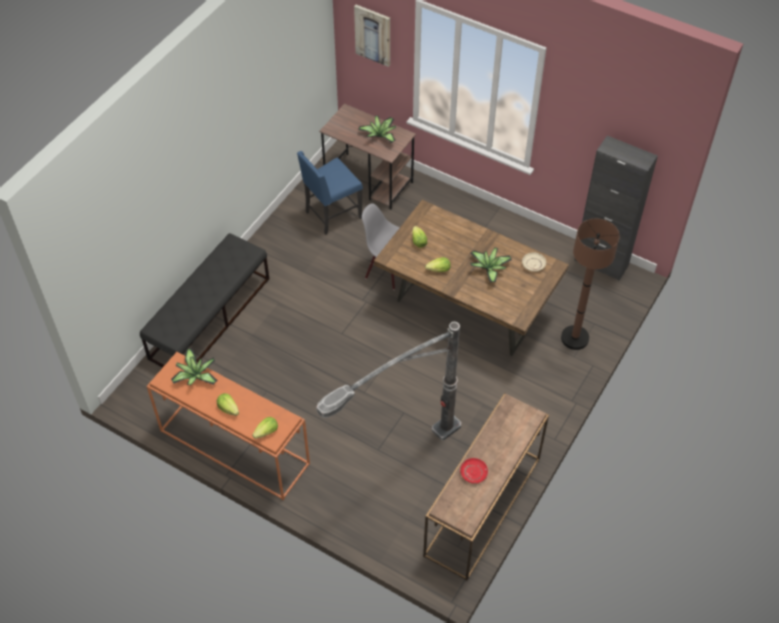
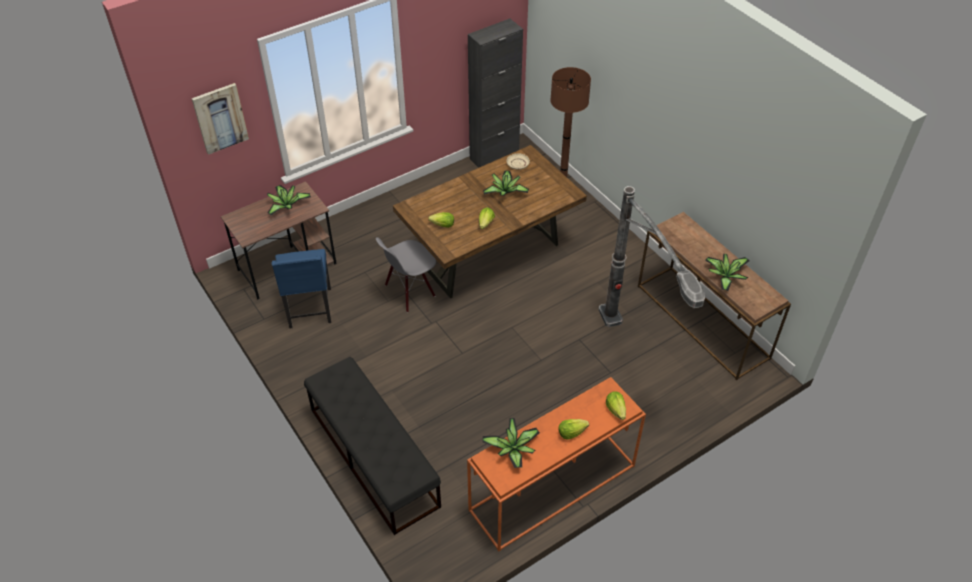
camera: 65 degrees left, 5 degrees down
red plate [460,458,488,484] -> potted plant [705,254,750,291]

